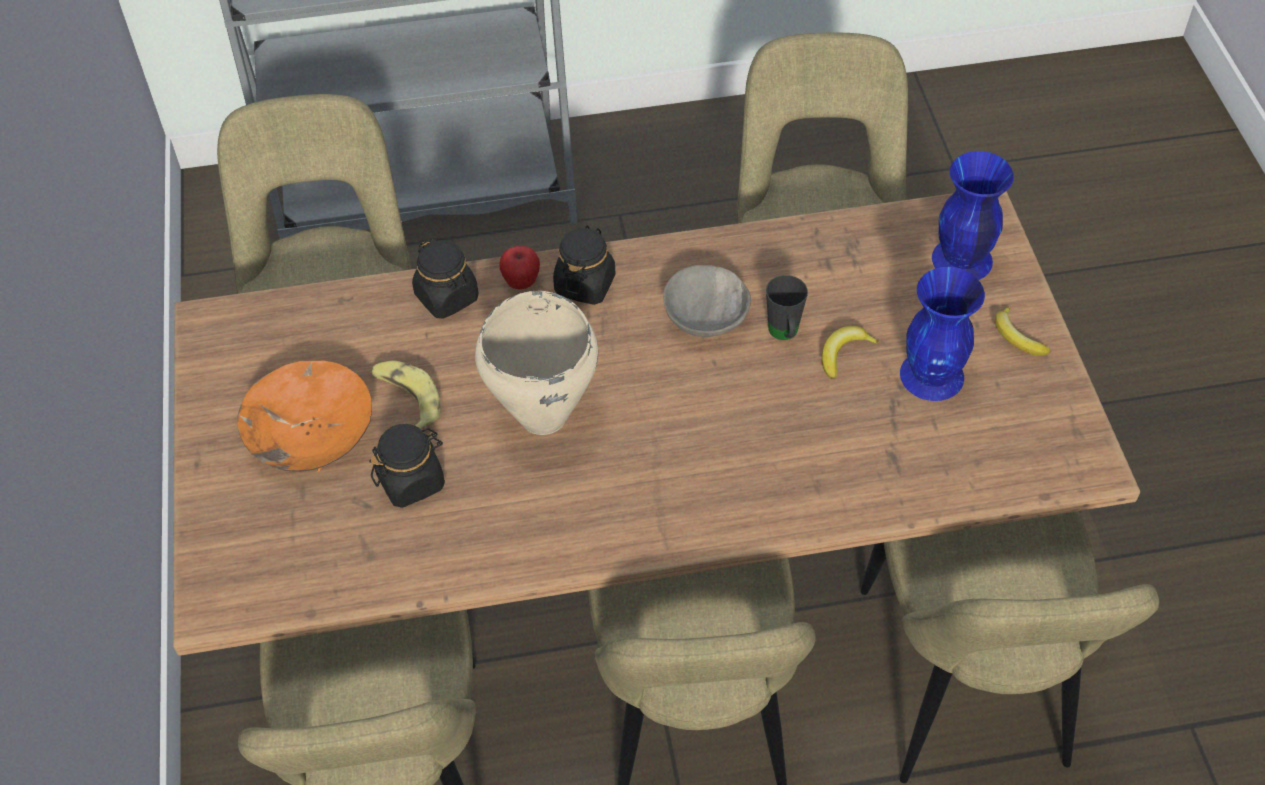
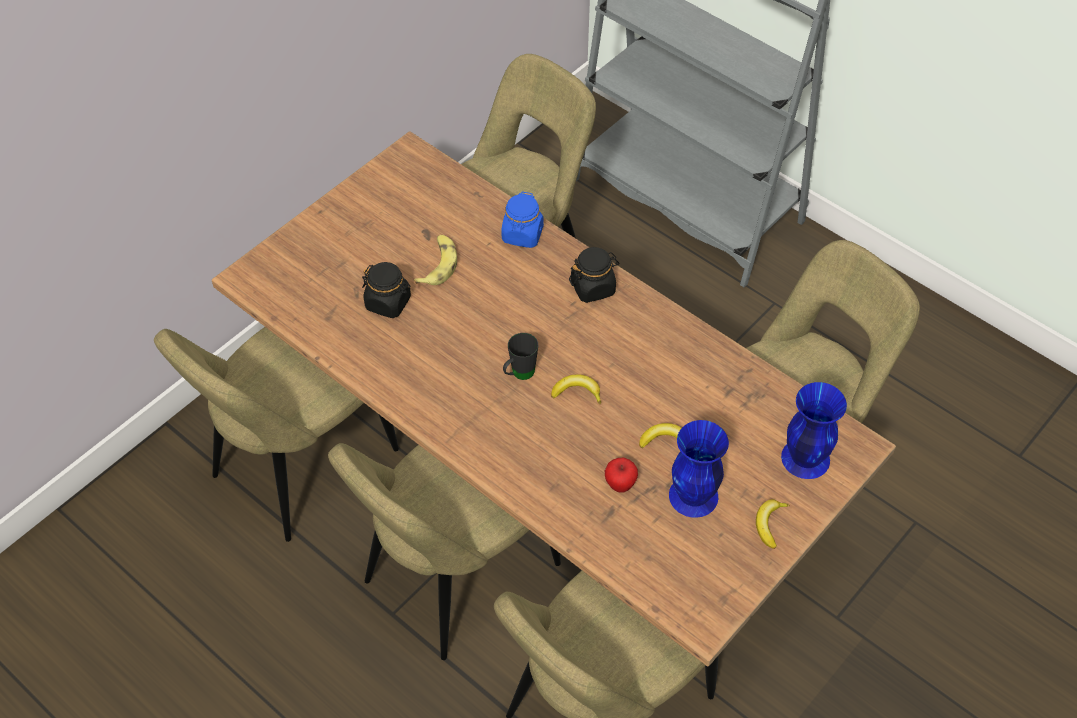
camera: 50 degrees right, 0 degrees up
orange bowl [237,361,372,473] -> none
black jar [412,238,479,319] -> blue jar [501,192,544,248]
beige cooking pot [475,291,598,435] -> none
apple [500,246,540,289] -> apple moved to [605,458,638,493]
grey bowl [663,265,751,337] -> none
black mug [766,275,808,340] -> black mug moved to [503,333,538,380]
none -> banana [551,374,601,405]

